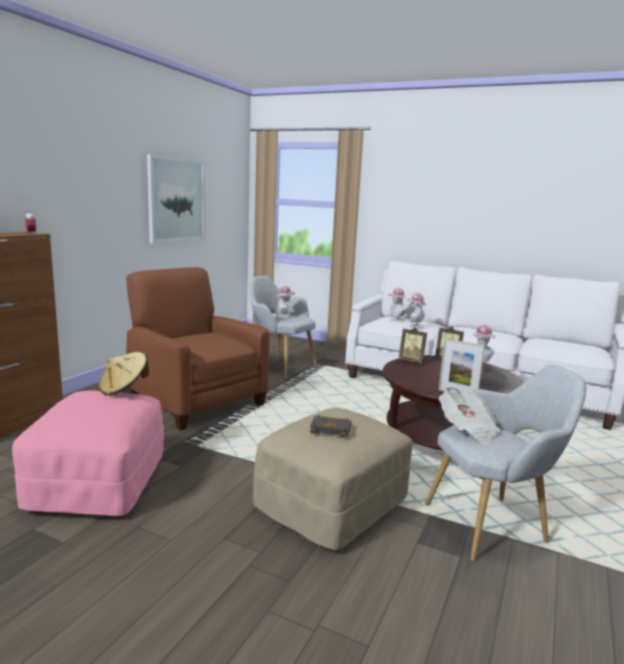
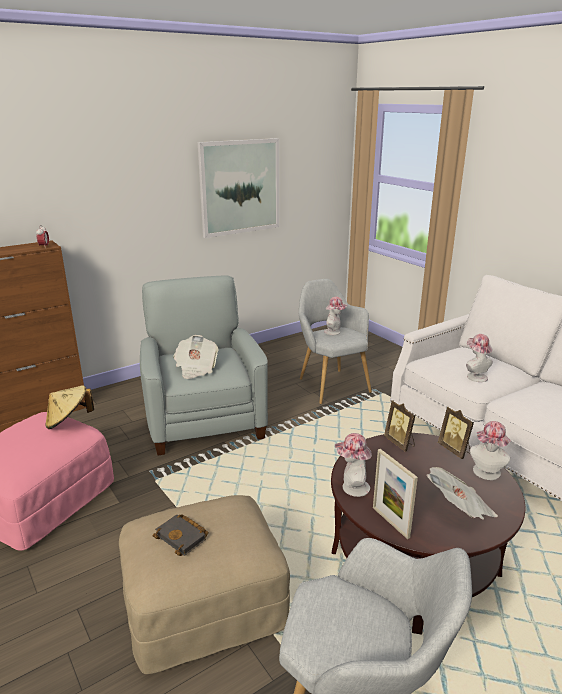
camera: 30 degrees right, 10 degrees up
brown armchair [126,267,269,431] -> grey armchair [140,275,268,455]
hat [388,288,407,322] -> hat moved to [335,433,372,497]
newspaper [439,386,500,444] -> newspaper moved to [173,335,219,379]

